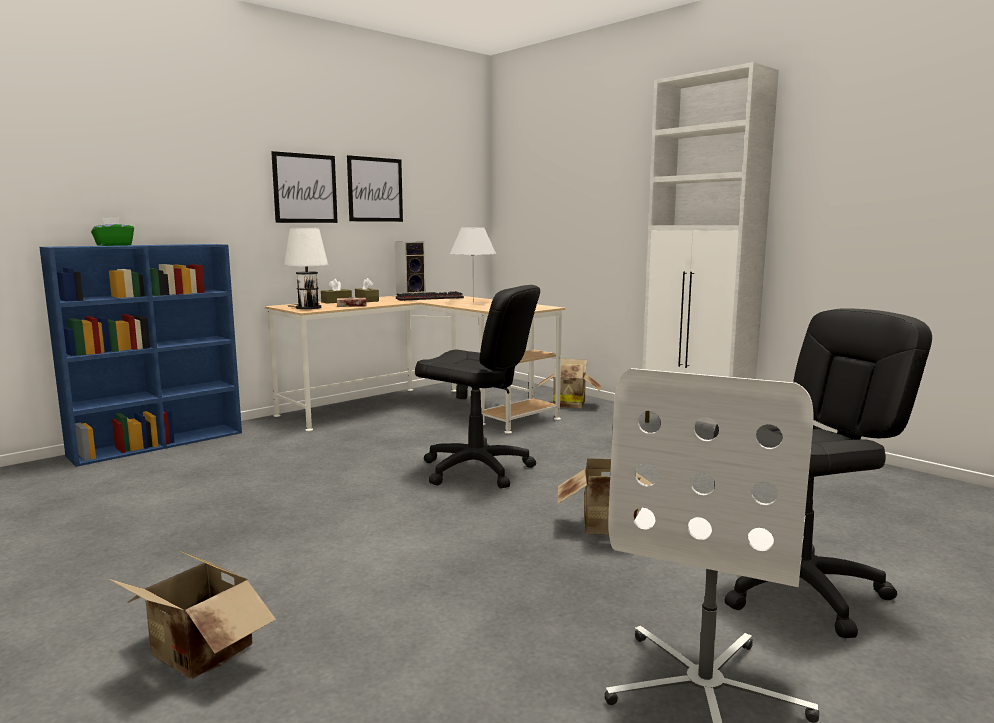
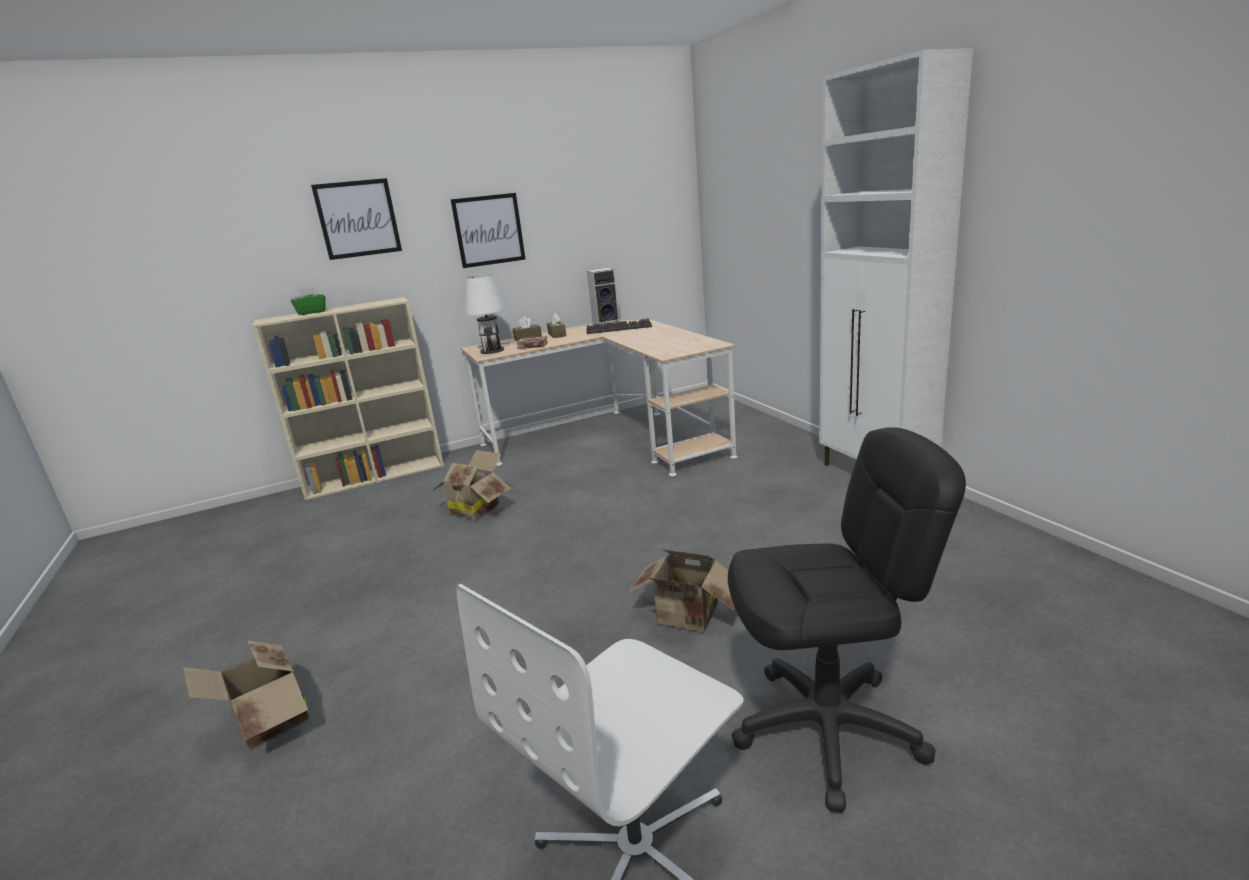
camera: 20 degrees right, 10 degrees up
blue bookcase [39,244,242,467] -> beige bookcase [252,297,444,500]
picture [347,155,403,222] -> picture moved to [311,178,402,260]
black office chair [415,285,540,489] -> none
white table lamp [450,227,496,303] -> none
cardboard box [537,359,602,408] -> cardboard box moved to [432,450,510,520]

